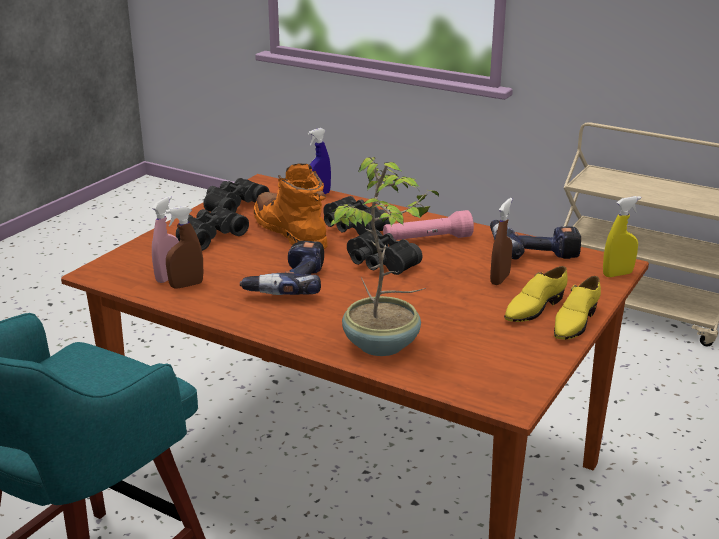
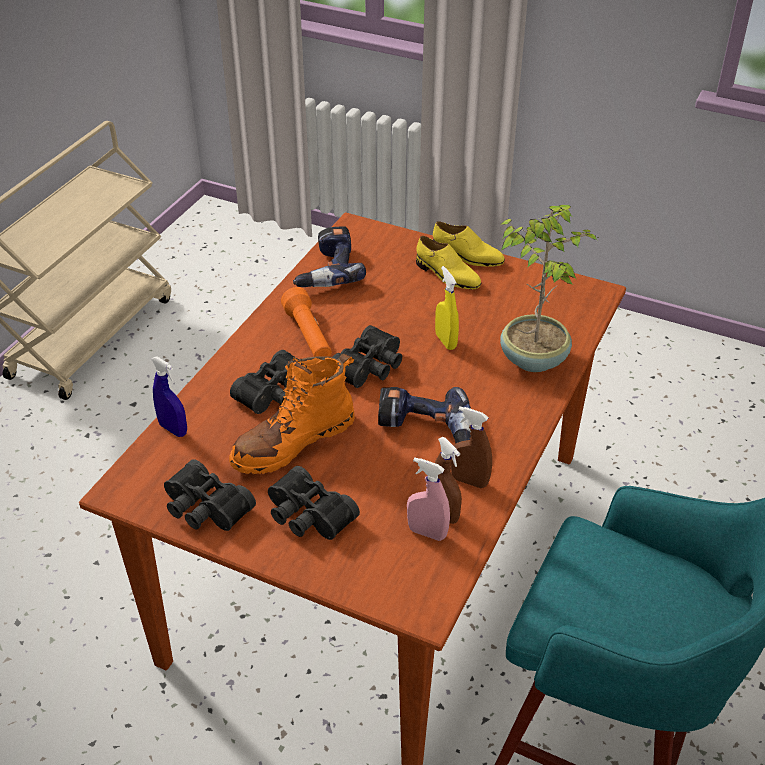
camera: 95 degrees left, 15 degrees up
pink flashlight [383,210,474,240] -> orange flashlight [281,287,332,357]
brown spray bottle [490,198,513,285] -> brown spray bottle moved to [451,406,492,488]
yellow spray bottle [603,196,641,277] -> yellow spray bottle moved to [435,266,459,350]

